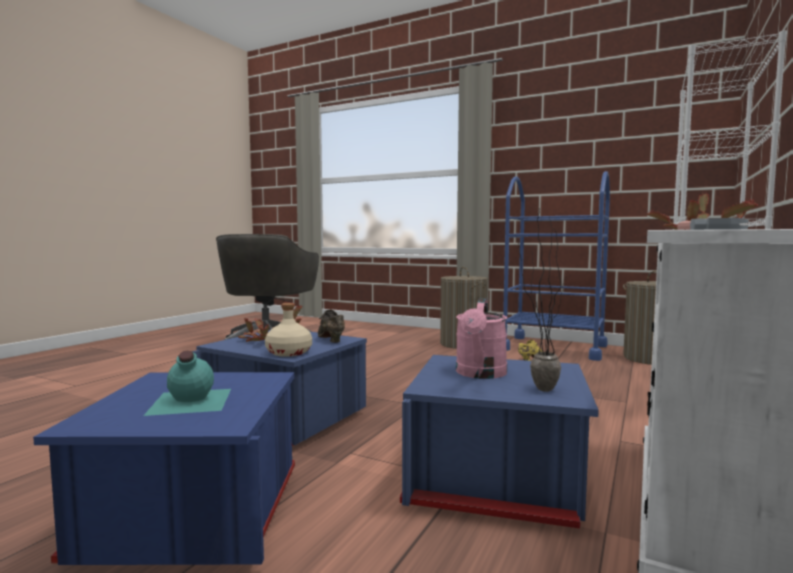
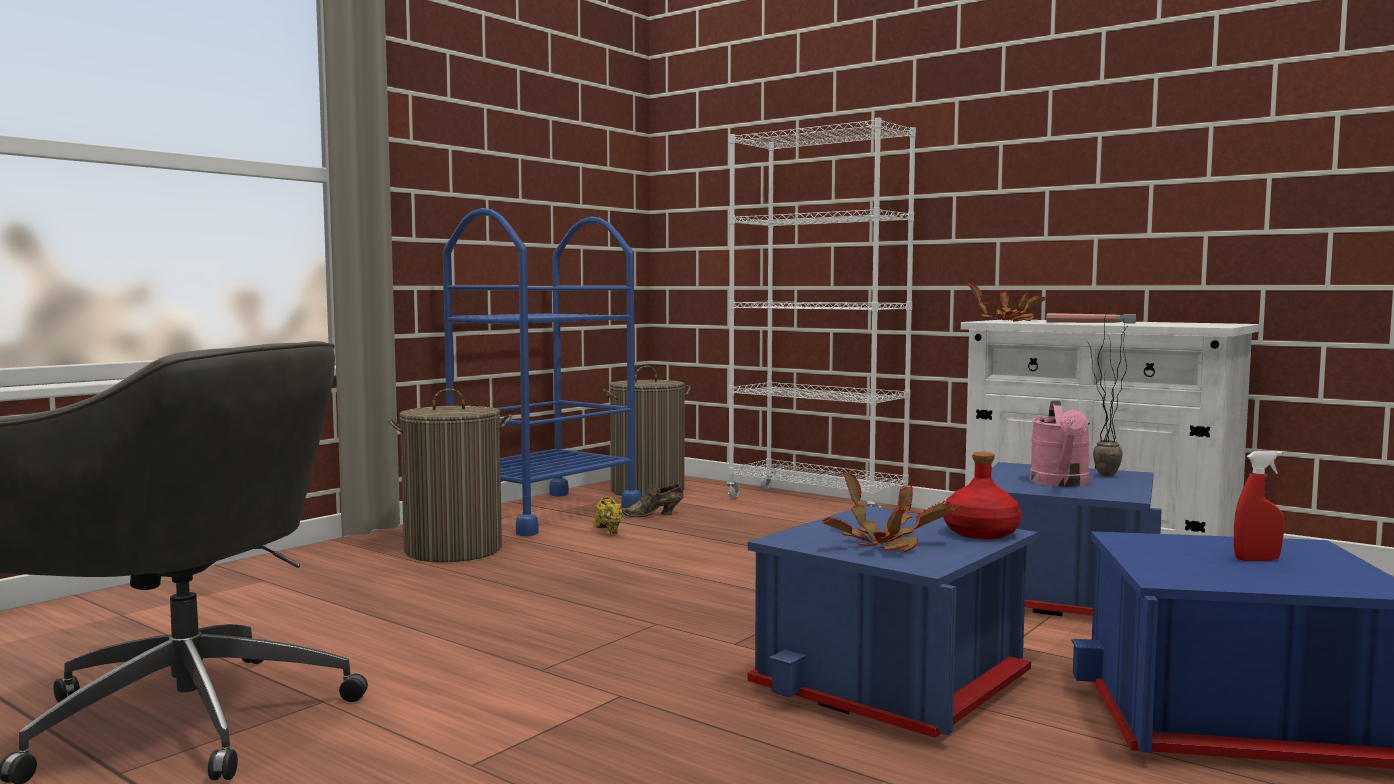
camera: 80 degrees left, 0 degrees up
turquoise bottle [143,351,231,416] -> red spray bottle [1234,451,1284,561]
beige bottle [265,303,312,357] -> red bottle [943,452,1021,539]
brown shoe [318,310,345,343] -> brown shoe moved to [621,484,684,517]
pink watering can [456,298,507,379] -> pink watering can turned 75 degrees clockwise [1030,401,1090,487]

